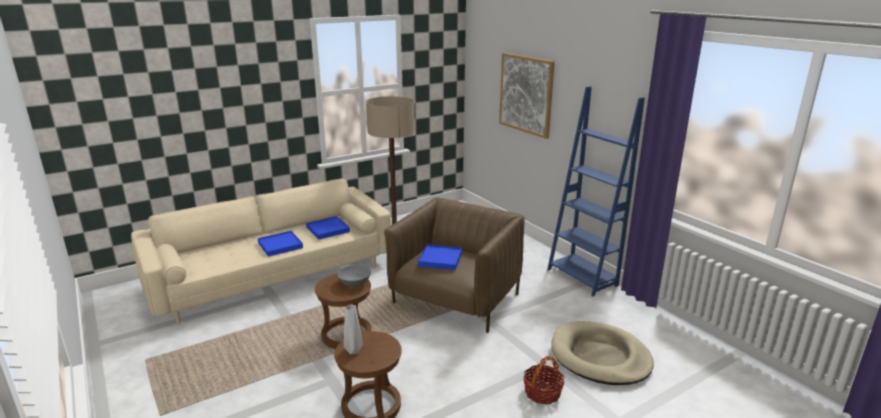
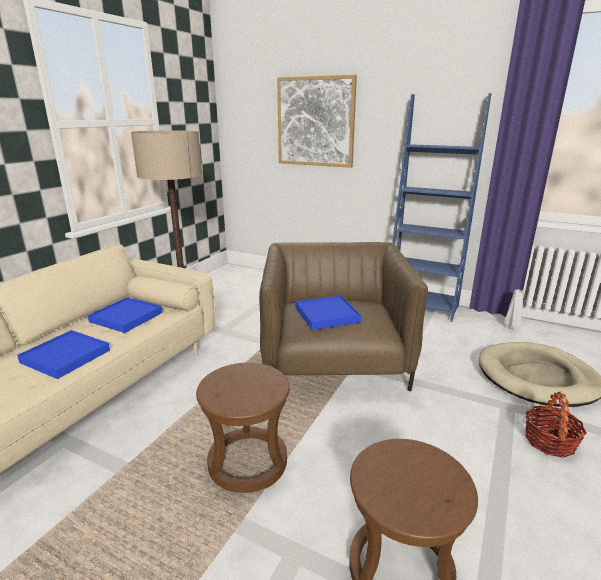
camera: 30 degrees left, 0 degrees up
grey bowl [337,265,371,287] -> none
grey vase [344,304,363,354] -> grey vase moved to [504,290,524,330]

